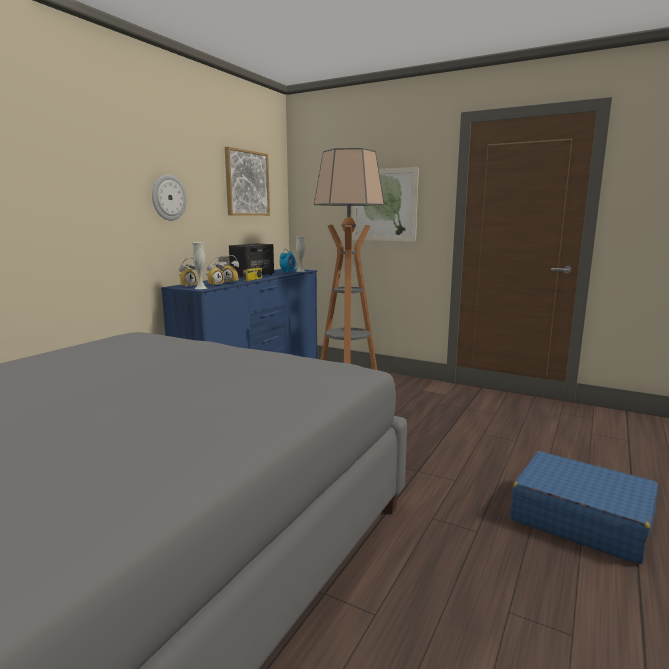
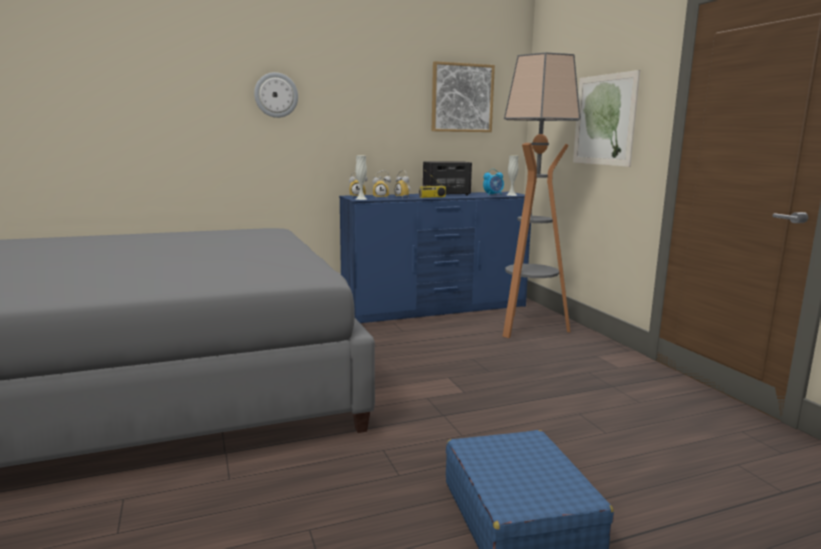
camera: 40 degrees right, 0 degrees up
wall clock [152,175,187,221] -> wall clock moved to [254,72,298,118]

